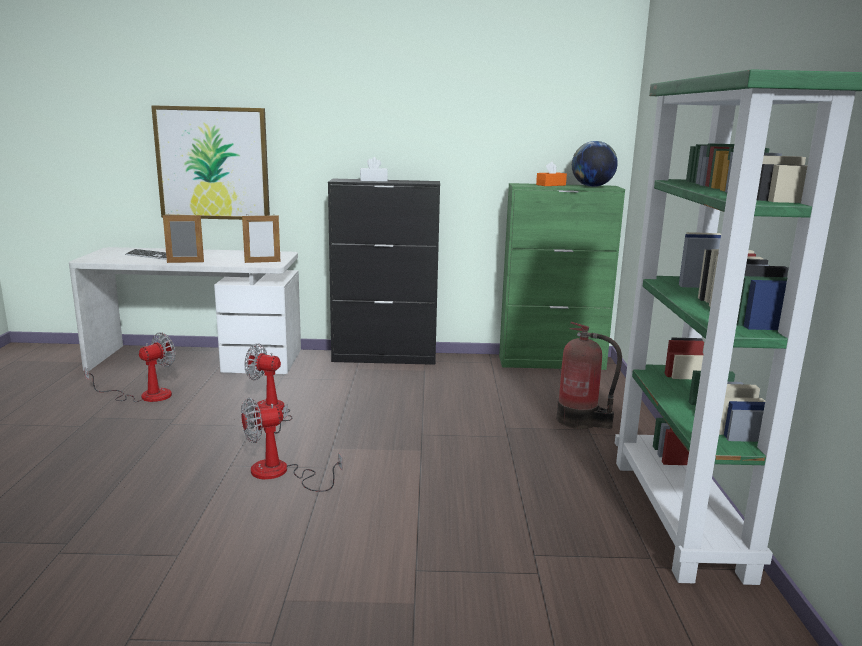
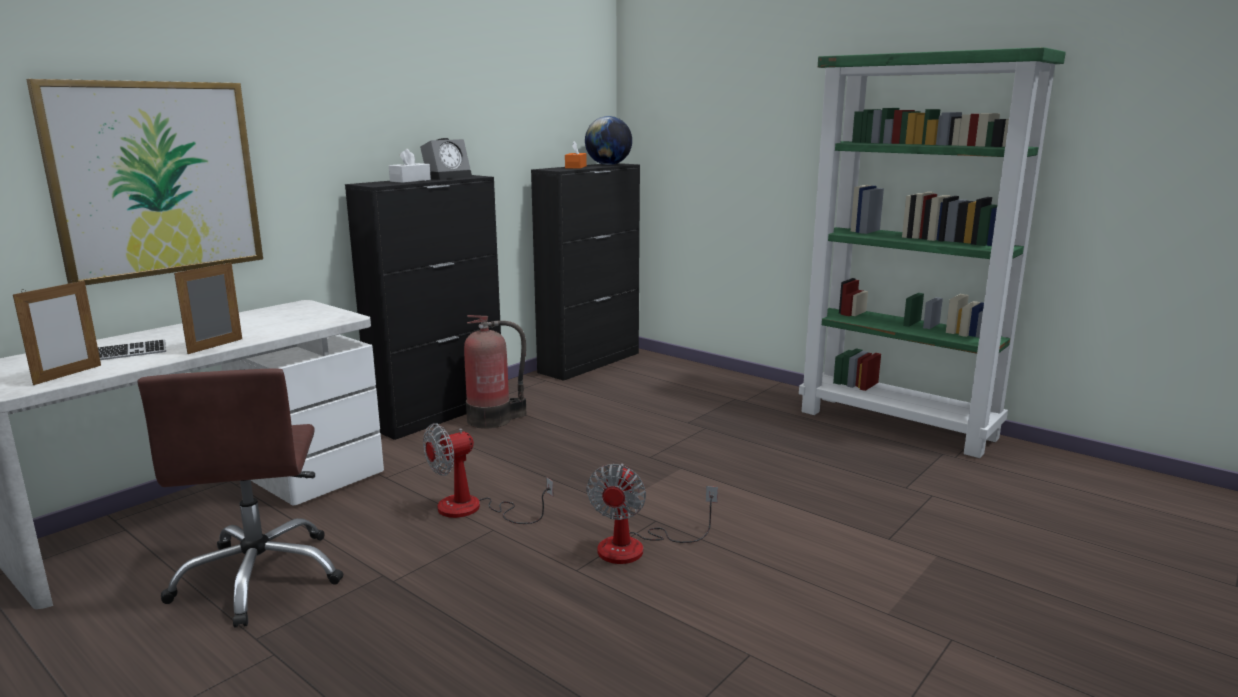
camera: 50 degrees left, 0 degrees up
fan [84,332,176,402] -> brown office chair [137,368,344,628]
picture frame [242,215,281,263] -> picture frame moved to [13,279,101,385]
green cabinet [499,183,625,370] -> black cabinet [531,163,640,381]
fire extinguisher [556,322,622,429] -> fire extinguisher moved to [464,315,526,429]
none -> alarm clock [420,138,472,180]

